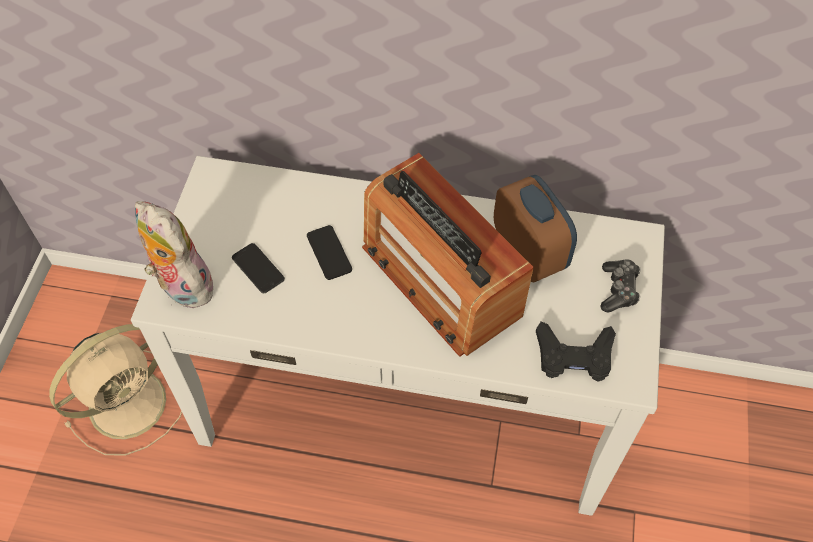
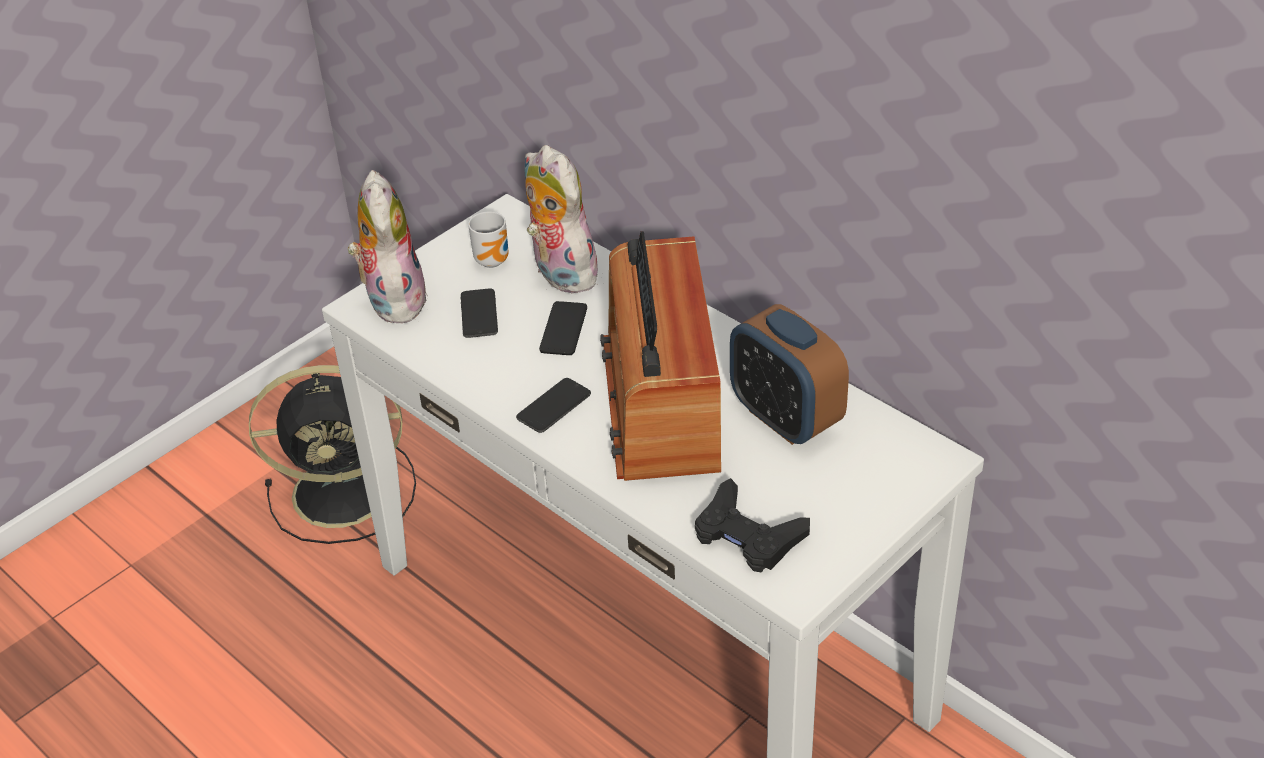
camera: 35 degrees right, 15 degrees down
beige fan [49,324,182,456] -> black fan [249,365,416,544]
alarm clock [494,175,577,282] -> alarm clock turned 135 degrees clockwise [730,304,849,445]
game controller [601,259,641,313] -> none
none -> mug [468,211,509,268]
none -> phone [516,378,591,433]
none -> plush toy [525,145,604,294]

